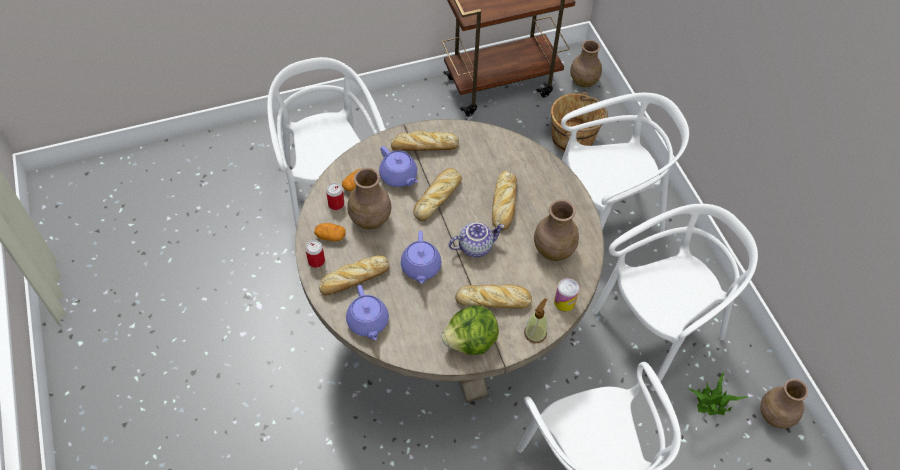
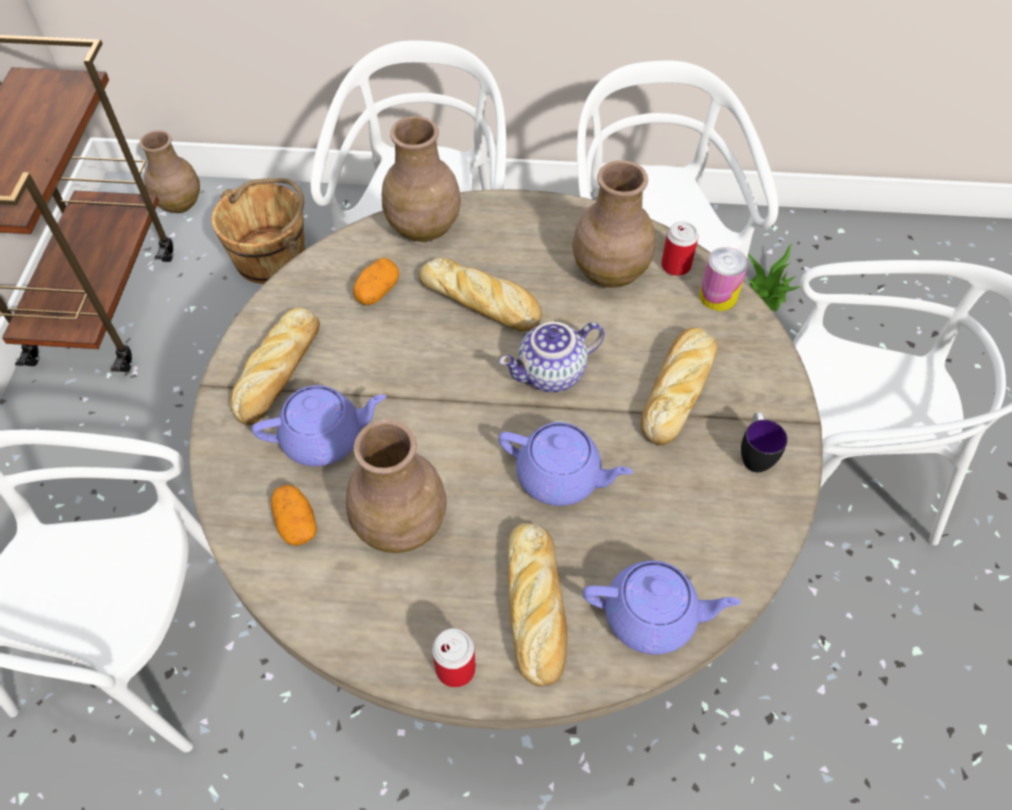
camera: 65 degrees left, 0 degrees up
potato [314,223,346,241] -> potato moved to [353,258,399,305]
can [326,183,344,210] -> can moved to [661,222,698,276]
bread [413,168,462,221] -> none
lettuce [441,306,499,355] -> mug [741,412,787,473]
teapot [448,222,505,257] -> teapot turned 120 degrees counterclockwise [499,322,605,392]
soap dispenser [524,298,547,343] -> none
brown vase [760,379,808,429] -> brown vase moved to [382,116,461,242]

